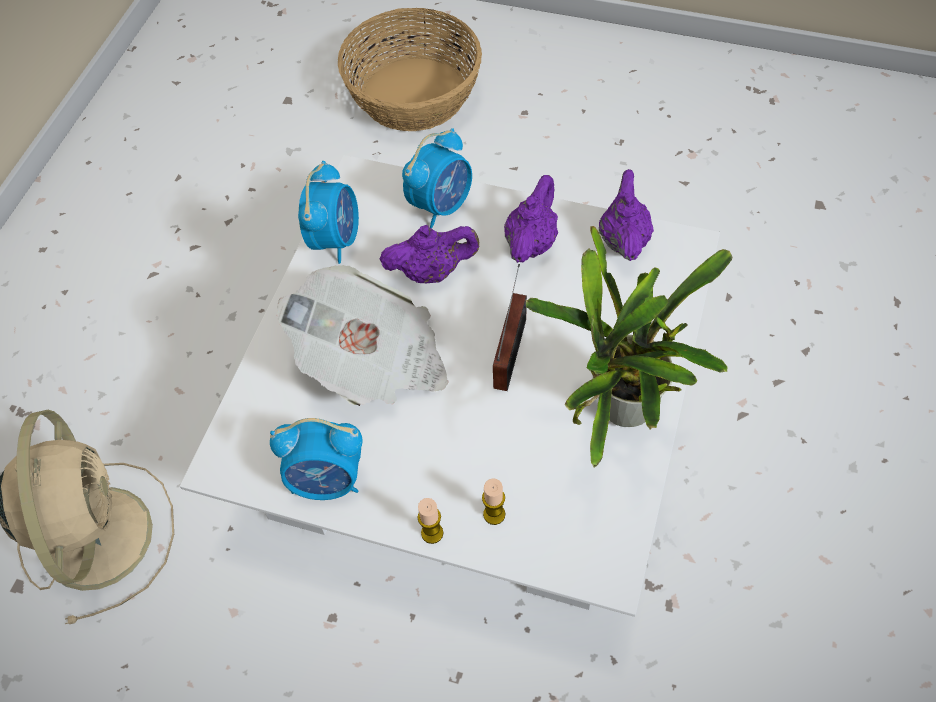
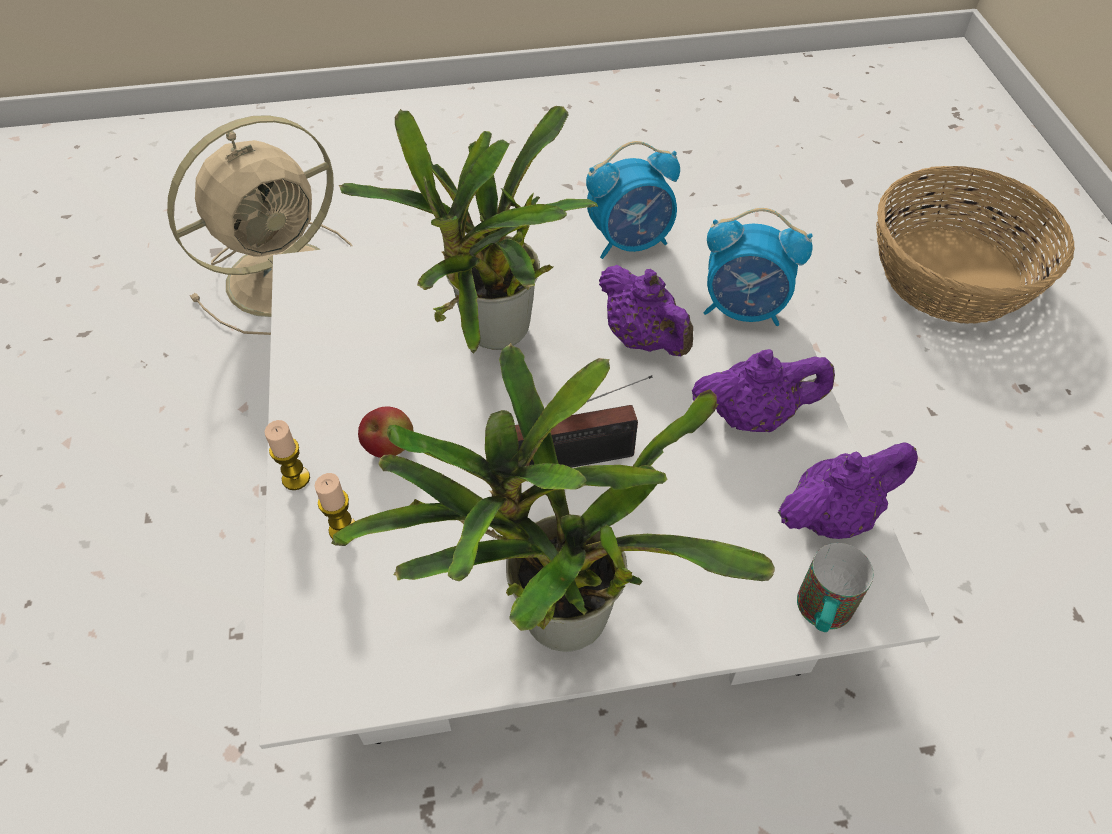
camera: 60 degrees right, 5 degrees down
alarm clock [270,418,363,500] -> none
newspaper [277,265,449,406] -> potted plant [339,106,598,354]
none -> apple [358,406,413,458]
none -> mug [797,543,873,632]

